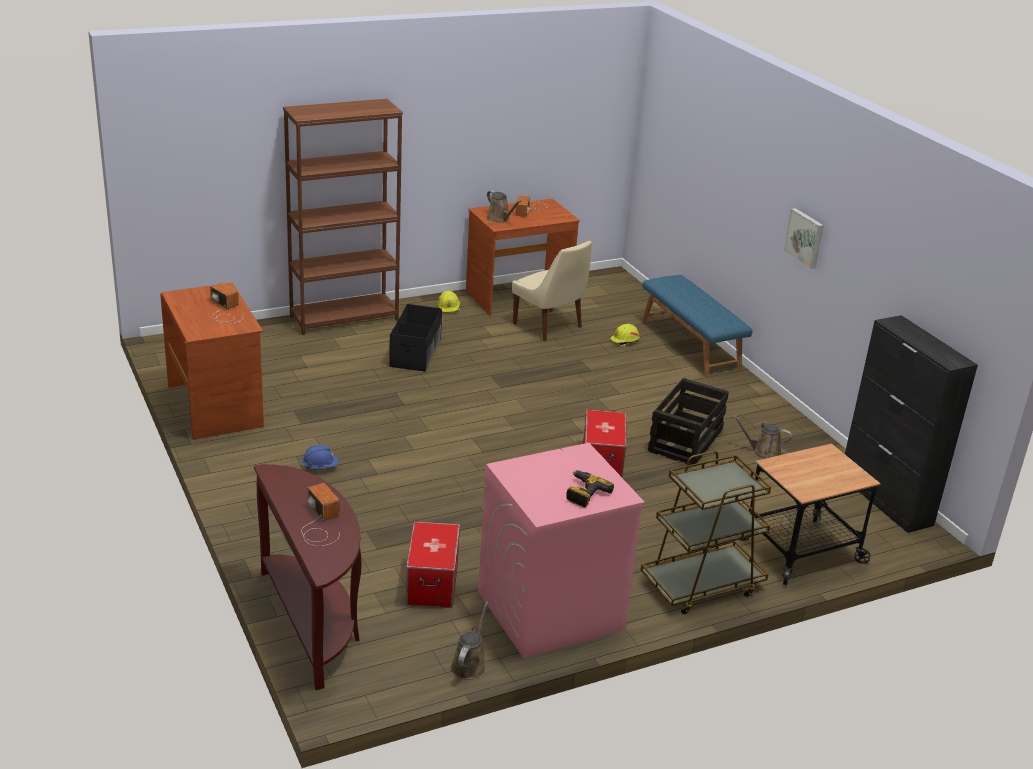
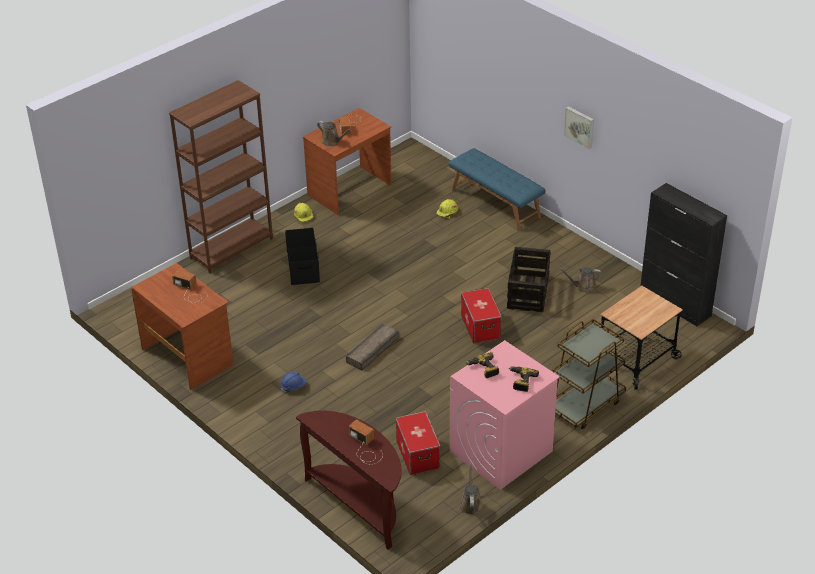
camera: 15 degrees left, 10 degrees up
beige chair [512,240,592,341] -> none
none -> crate [346,324,399,370]
none -> power drill [466,352,499,378]

